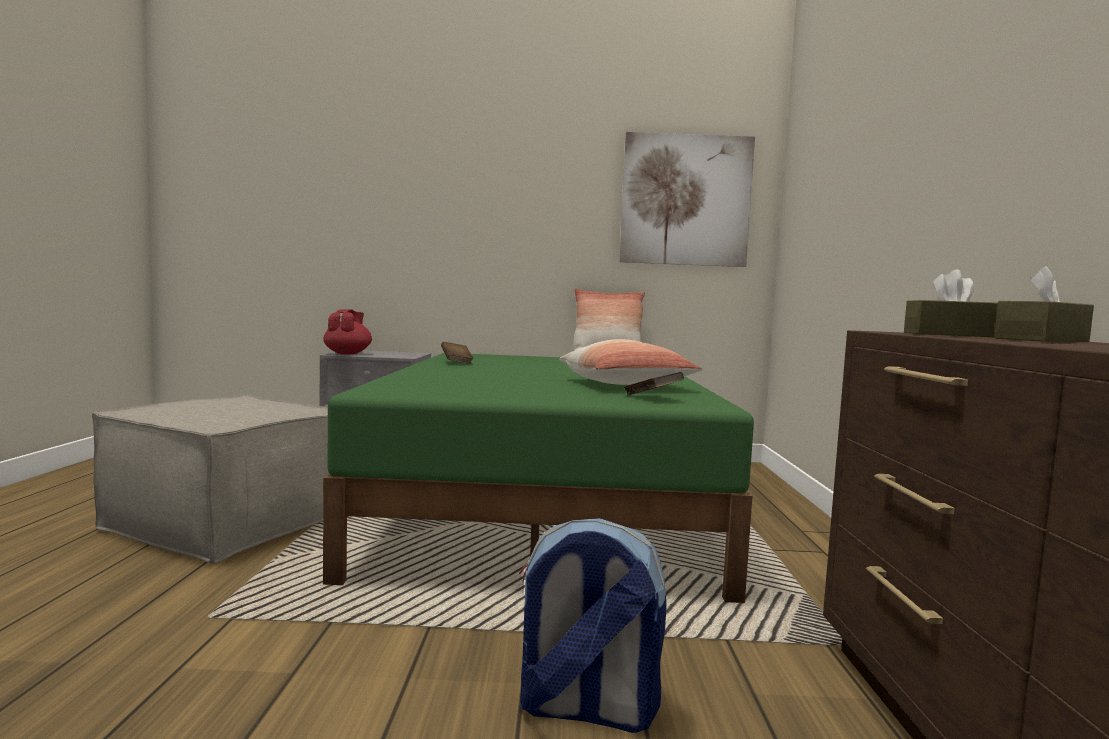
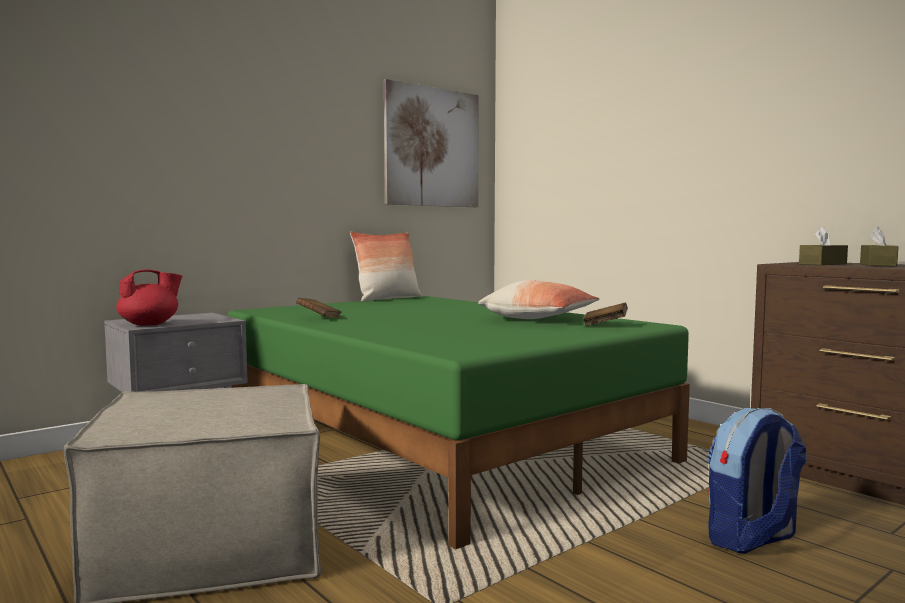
camera: 40 degrees left, 0 degrees up
red teapot [323,309,372,354] -> red teapot turned 90 degrees clockwise [116,269,182,326]

